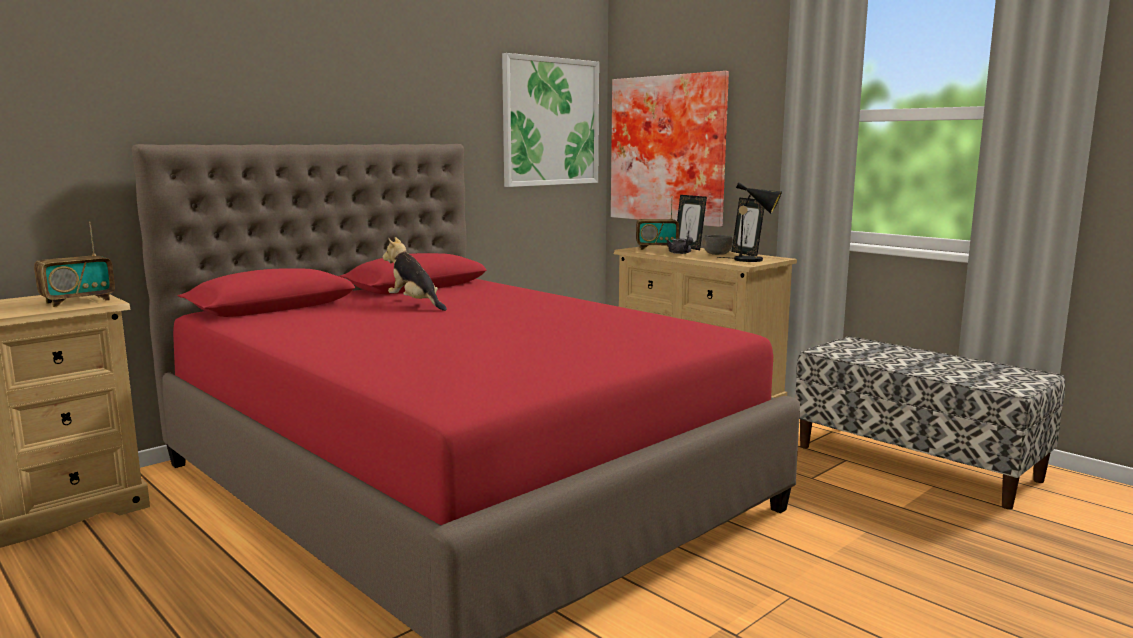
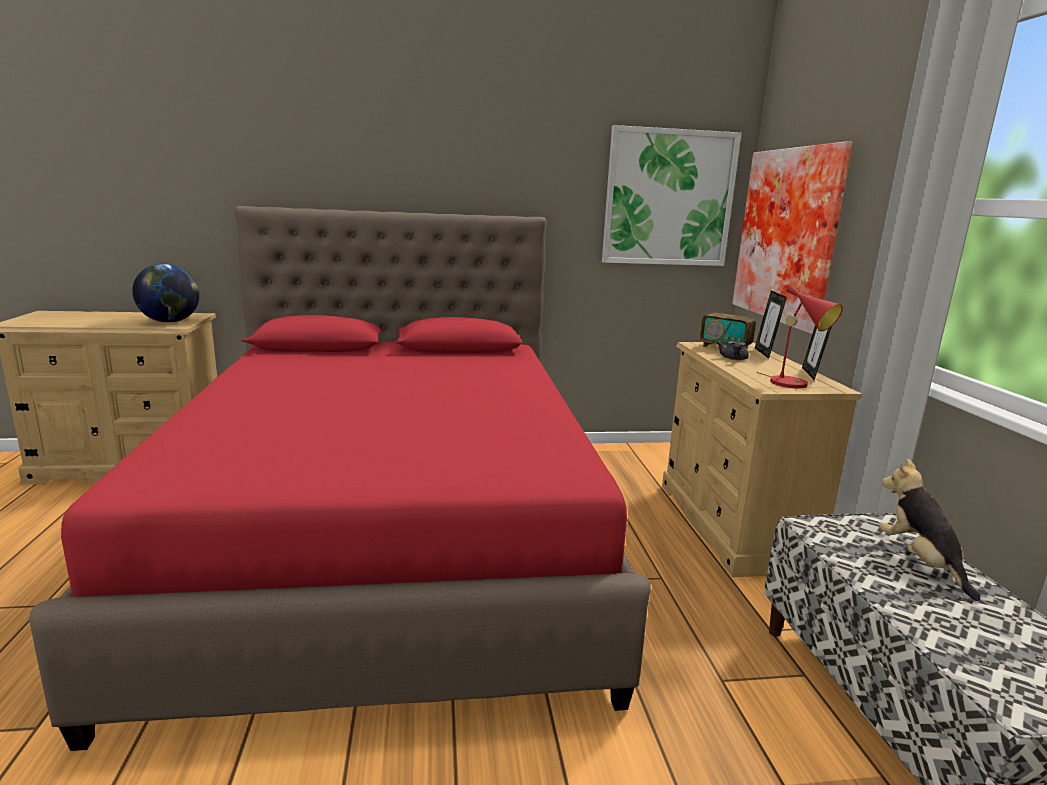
camera: 35 degrees right, 5 degrees up
radio [34,221,115,307] -> globe [132,264,200,323]
plush toy [383,237,447,311] -> plush toy moved to [880,459,980,601]
grey bowl [703,235,733,255] -> none
black table lamp [717,182,782,262] -> red table lamp [756,285,843,388]

